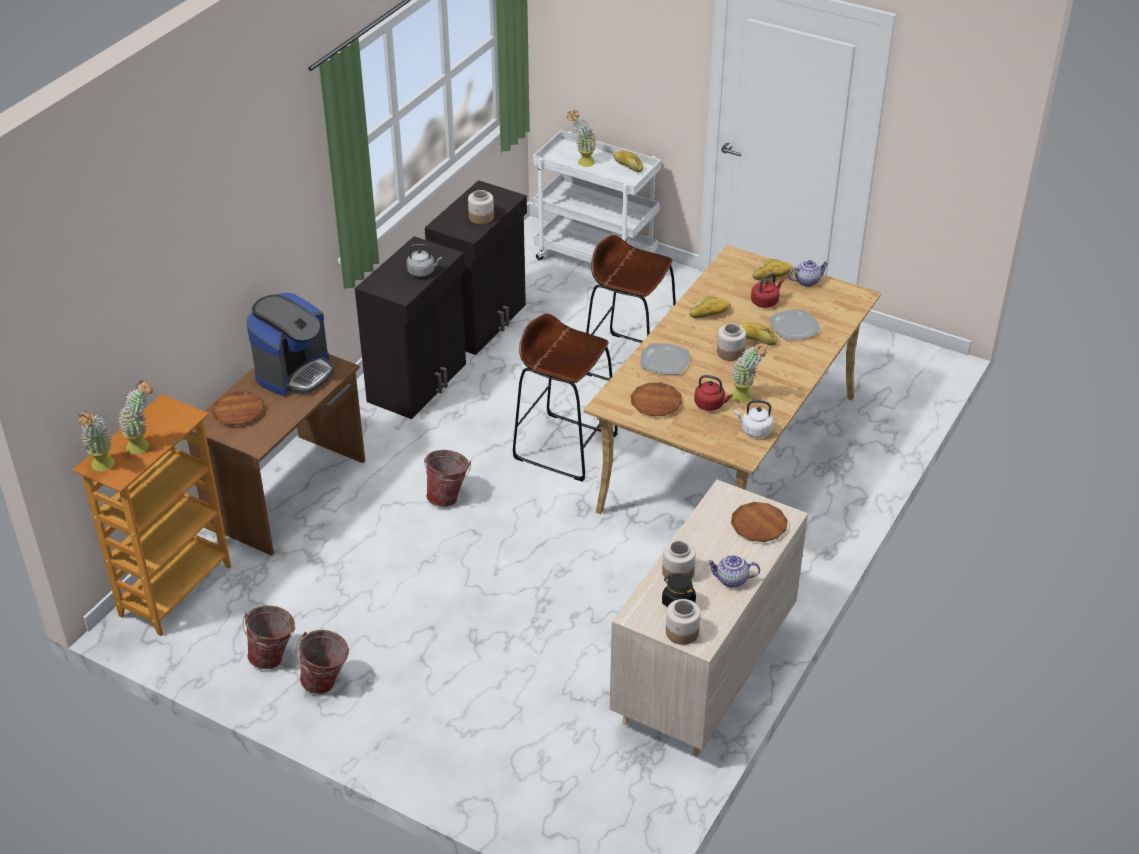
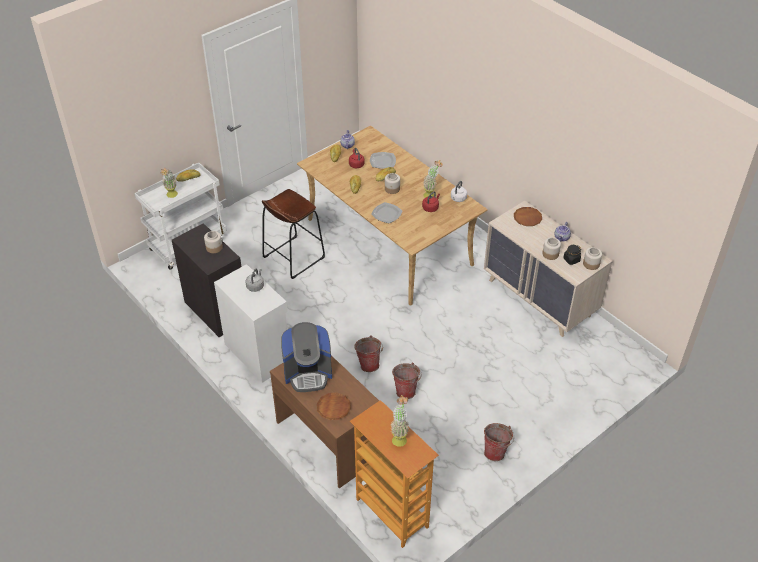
camera: 70 degrees left, 5 degrees up
potted plant [78,410,115,471] -> none
bucket [243,605,296,669] -> bucket moved to [392,362,421,399]
coffee machine [247,293,335,396] -> coffee machine turned 120 degrees clockwise [281,322,332,392]
black cabinet [355,236,466,419] -> white cabinet [214,264,288,383]
brown stool [513,314,618,482] -> none
brown plate [631,383,682,416] -> none

